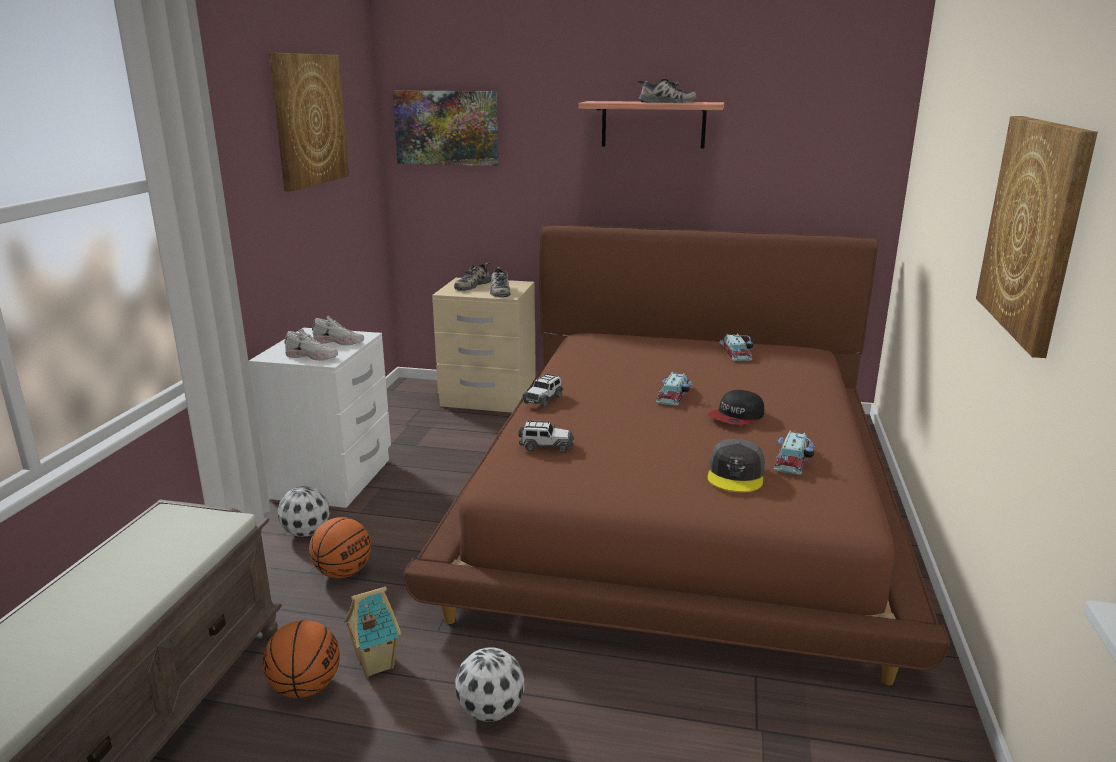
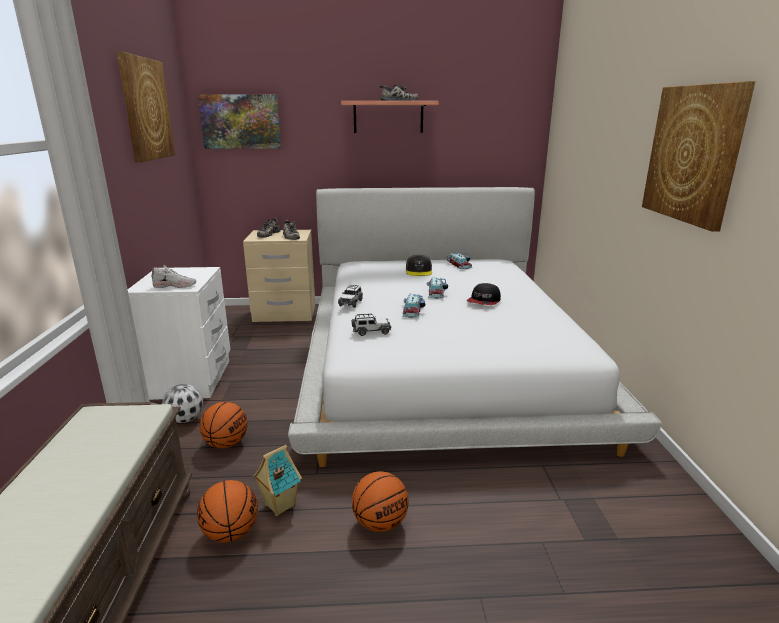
camera: 15 degrees left, 0 degrees up
white shoe [312,316,364,345] -> none
brown bed [403,225,950,685] -> white bed [288,187,662,467]
football [455,648,524,722] -> basketball [352,471,409,532]
grey cap [708,439,765,492] -> grey cap moved to [406,255,432,276]
toy car [774,430,815,475] -> toy car moved to [402,293,425,318]

